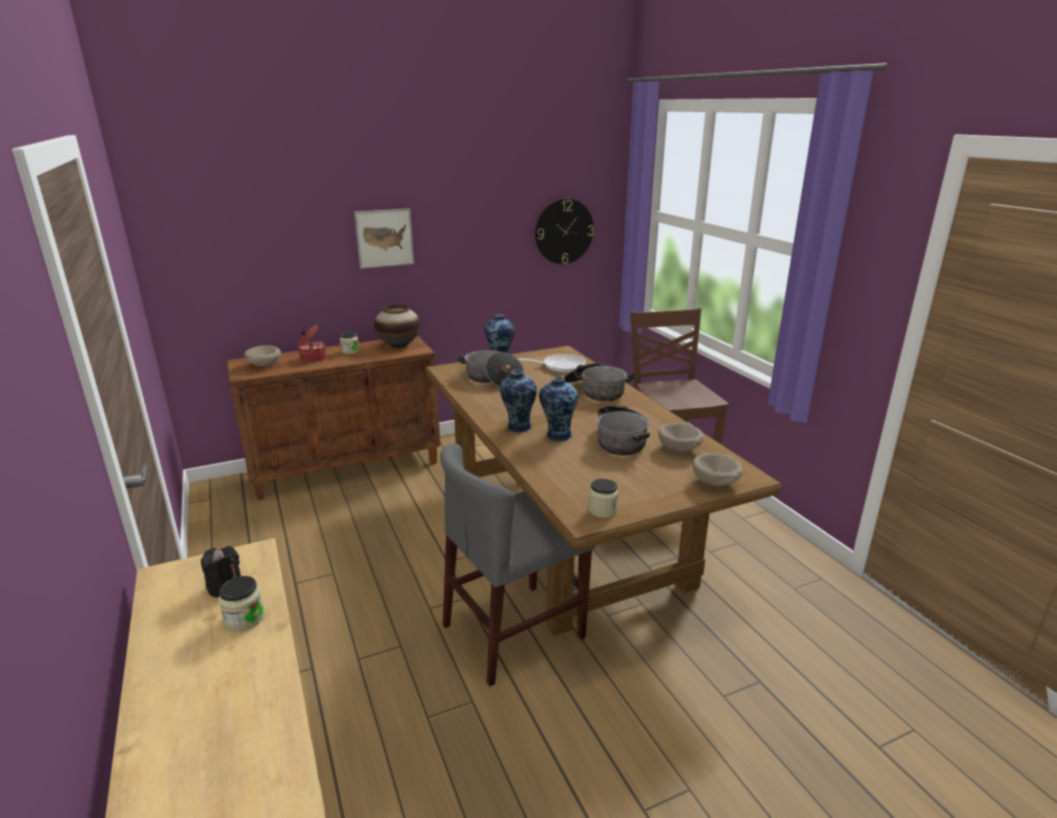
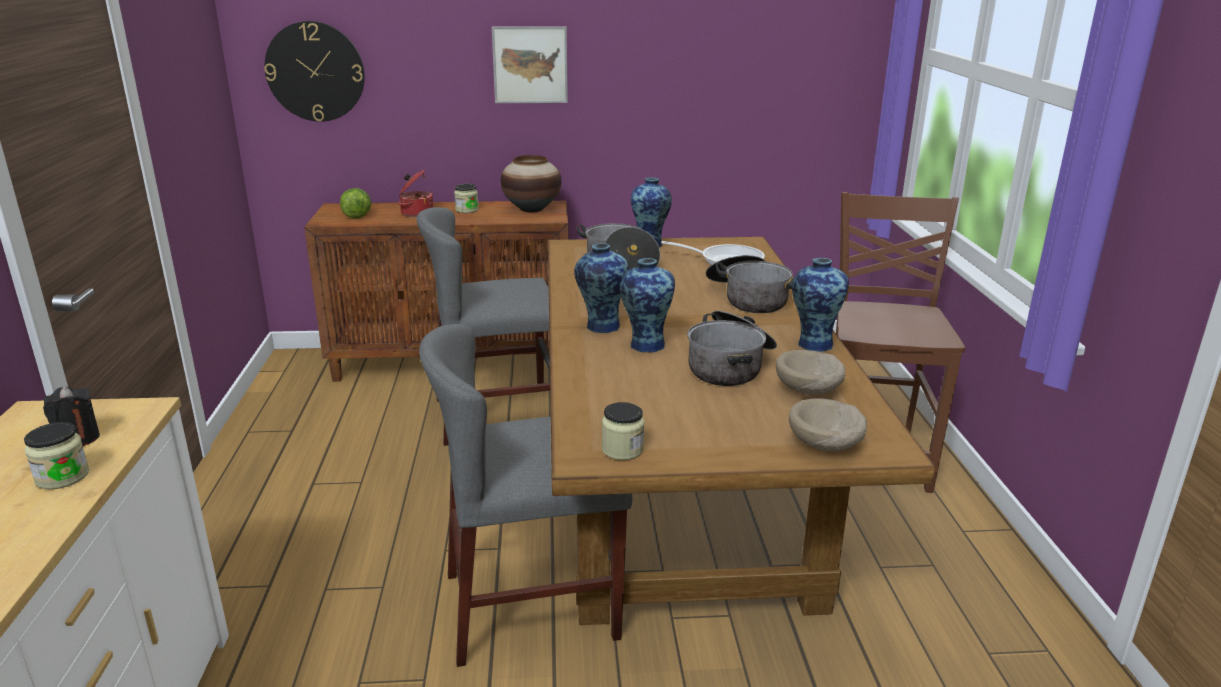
camera: 20 degrees right, 0 degrees up
beige bowl [244,345,281,367] -> lettuce [340,188,371,219]
wall clock [535,198,594,264] -> wall clock moved to [264,21,365,122]
none -> grey chair [417,207,550,446]
none -> vase [792,258,849,352]

